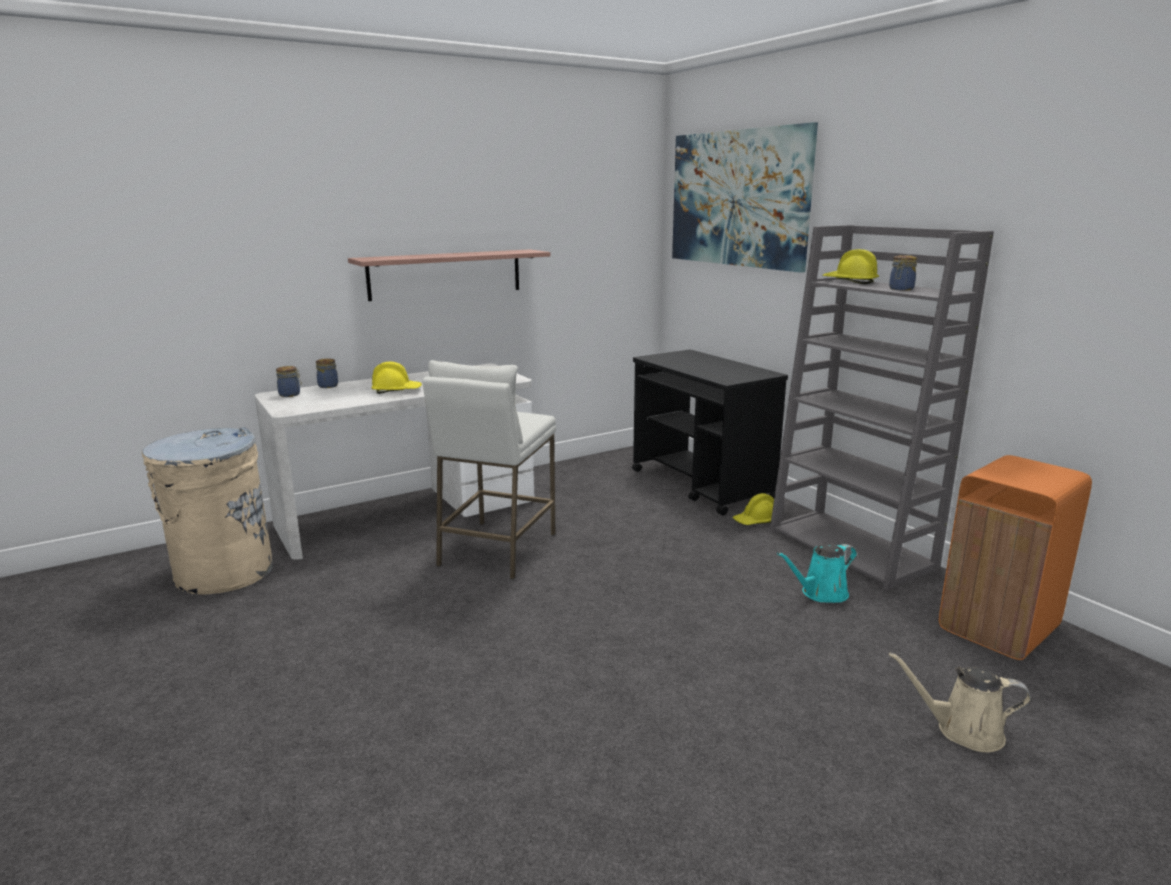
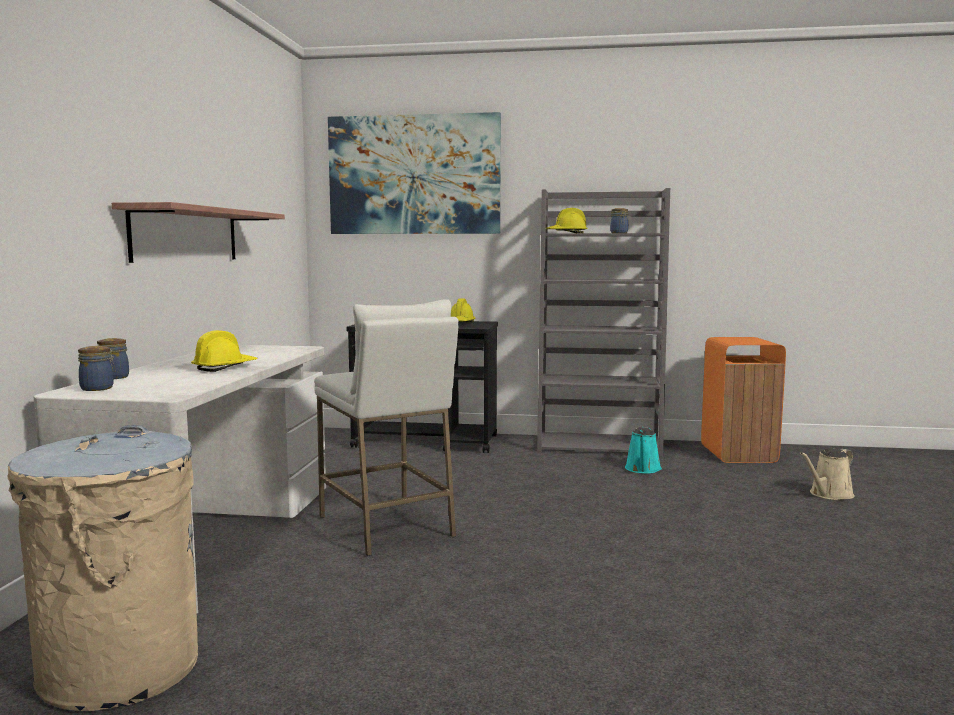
camera: 50 degrees left, 10 degrees down
yellow hard hat [733,493,774,525] -> yellow hard hat moved to [451,298,475,322]

